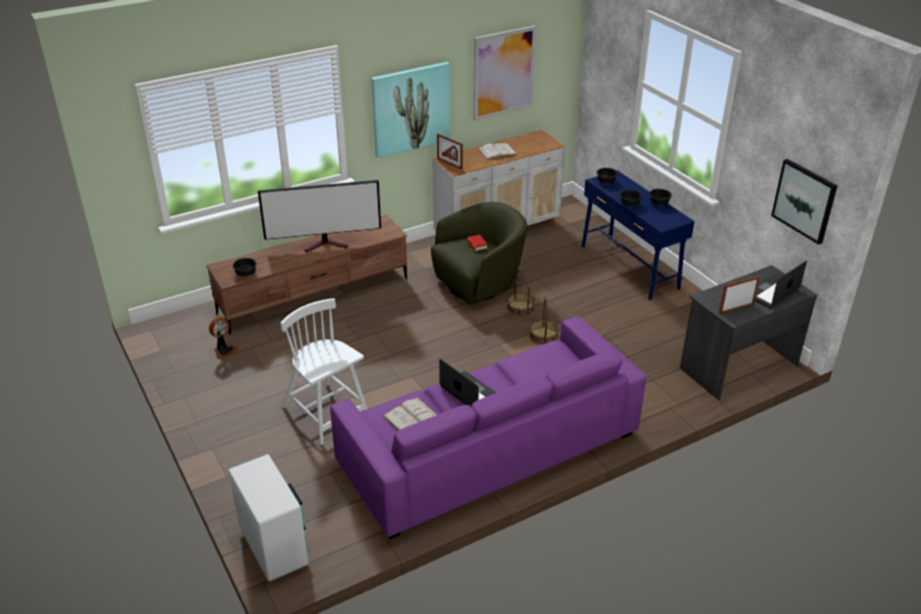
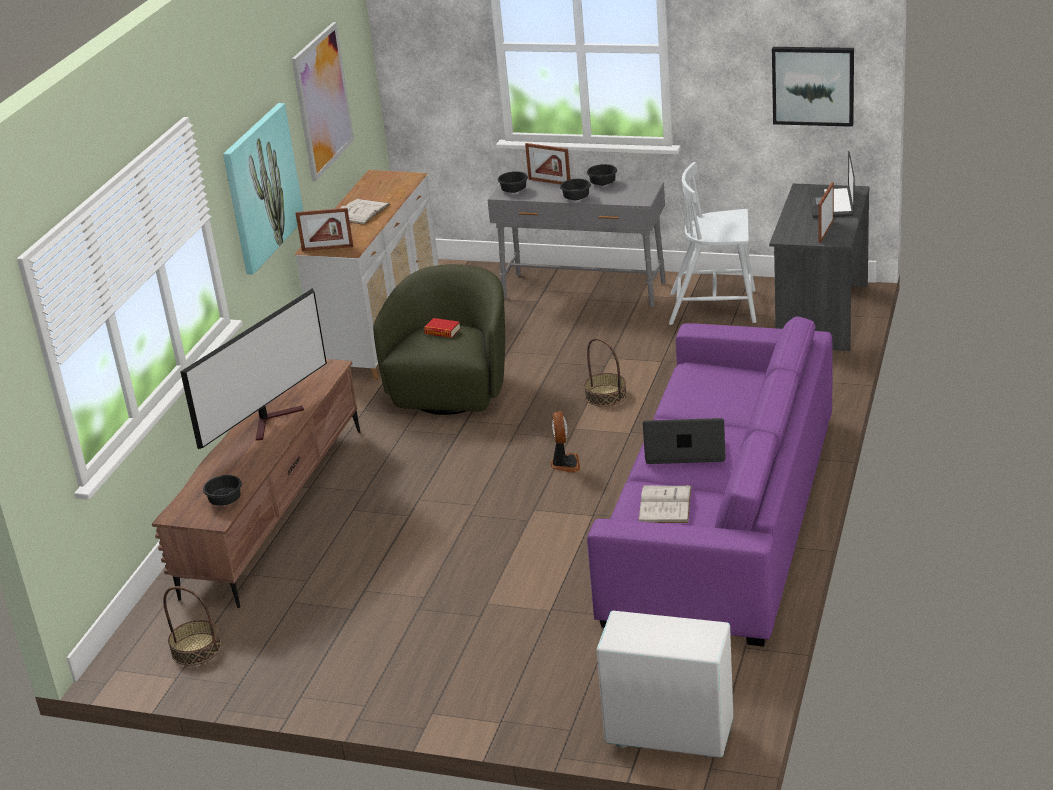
camera: 40 degrees left, 5 degrees down
fan [209,316,238,359] -> fan moved to [551,411,581,473]
white chair [281,298,367,445] -> white chair moved to [669,162,757,325]
basket [507,270,536,317] -> basket moved to [163,586,221,666]
blue console table [581,170,694,300] -> grey console table [487,178,666,307]
none -> picture frame [525,143,570,184]

